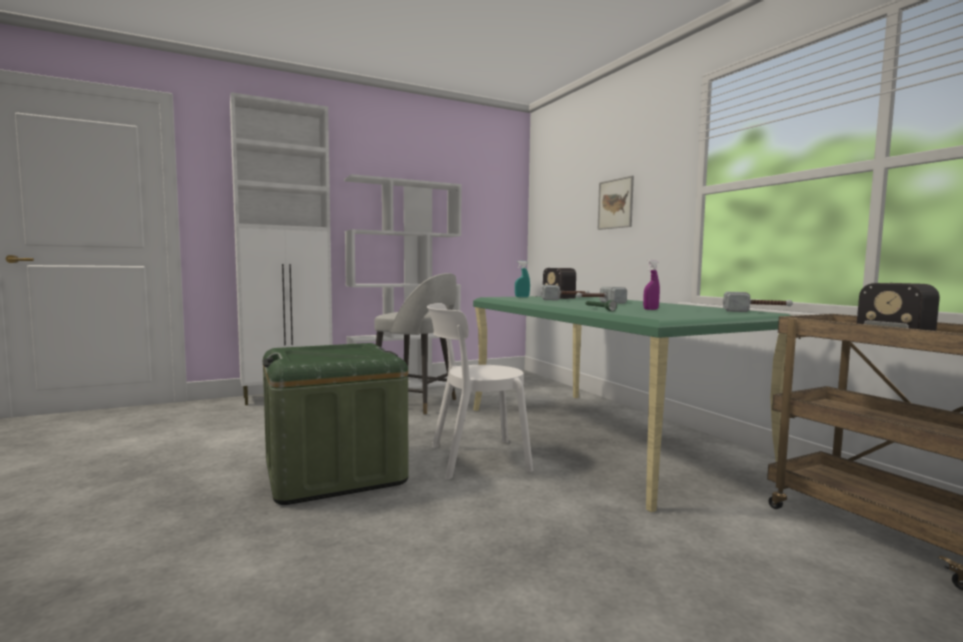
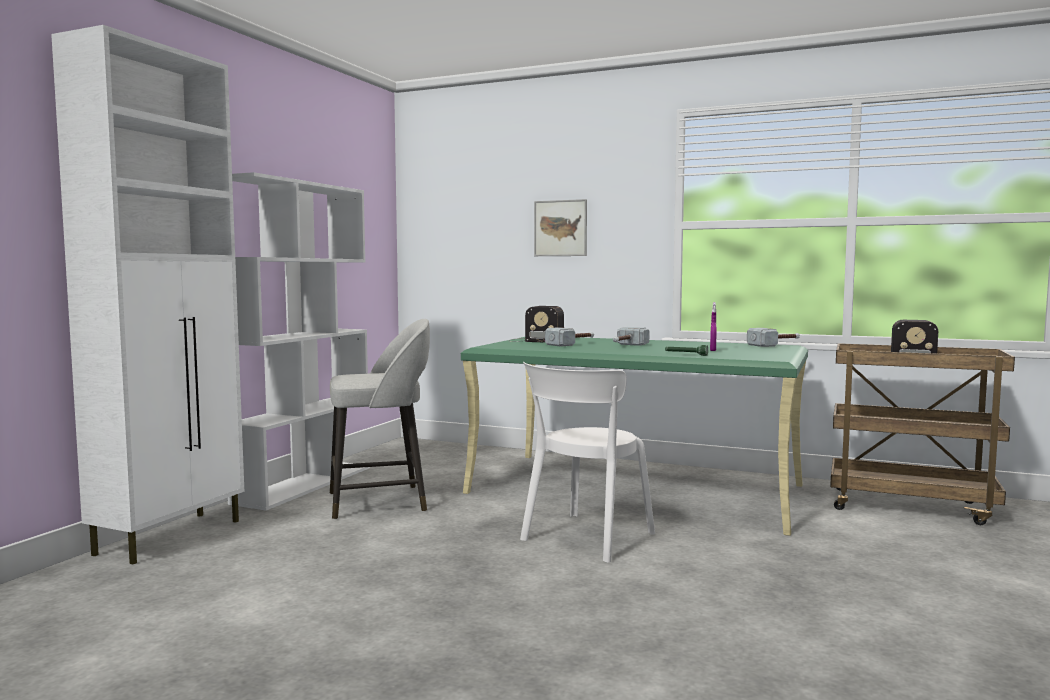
camera: 40 degrees left, 0 degrees up
green storage box [262,343,408,505] -> none
turquoise spray bottle [515,261,530,297] -> none

